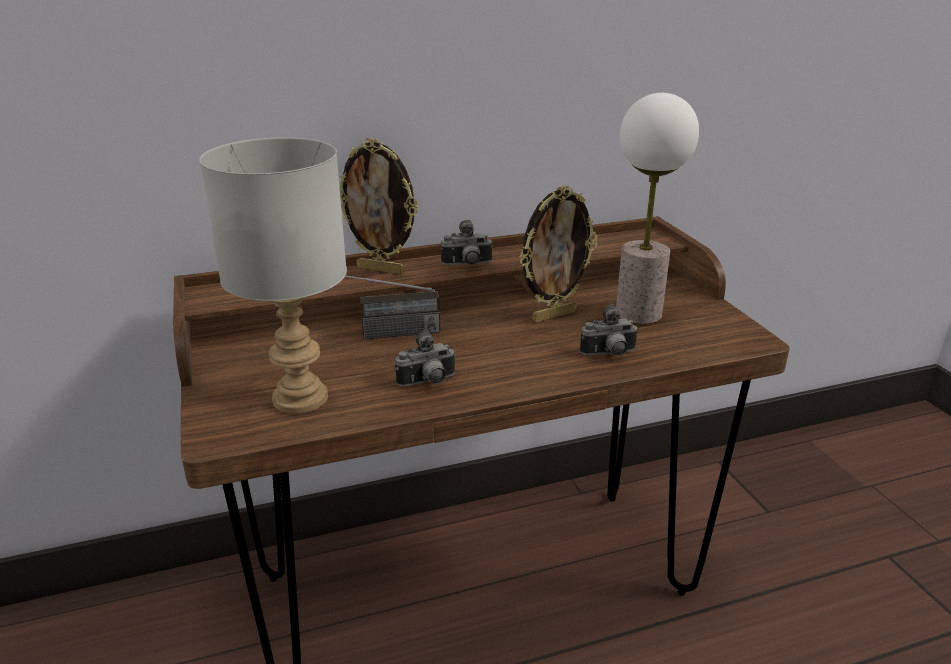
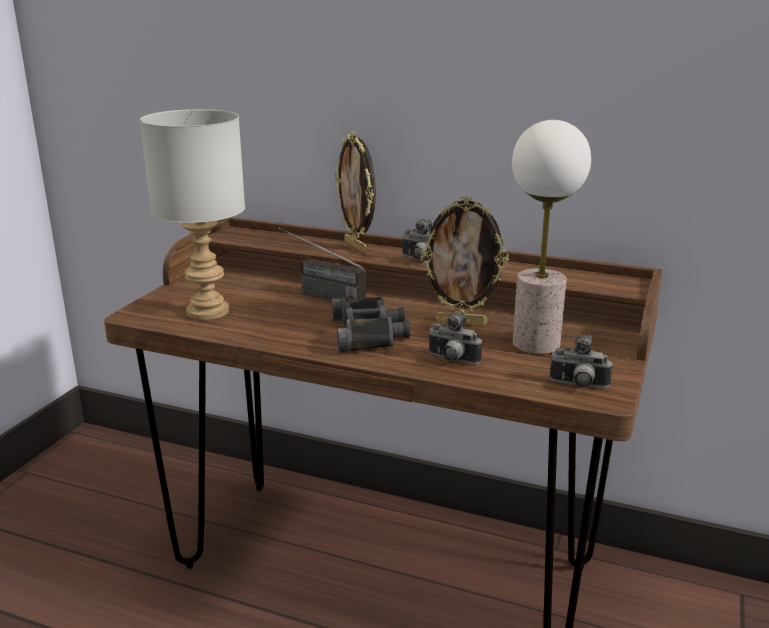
camera: 40 degrees right, 5 degrees down
camera [395,330,456,387] -> camera moved to [550,335,613,388]
none -> black binoculars [331,296,410,353]

